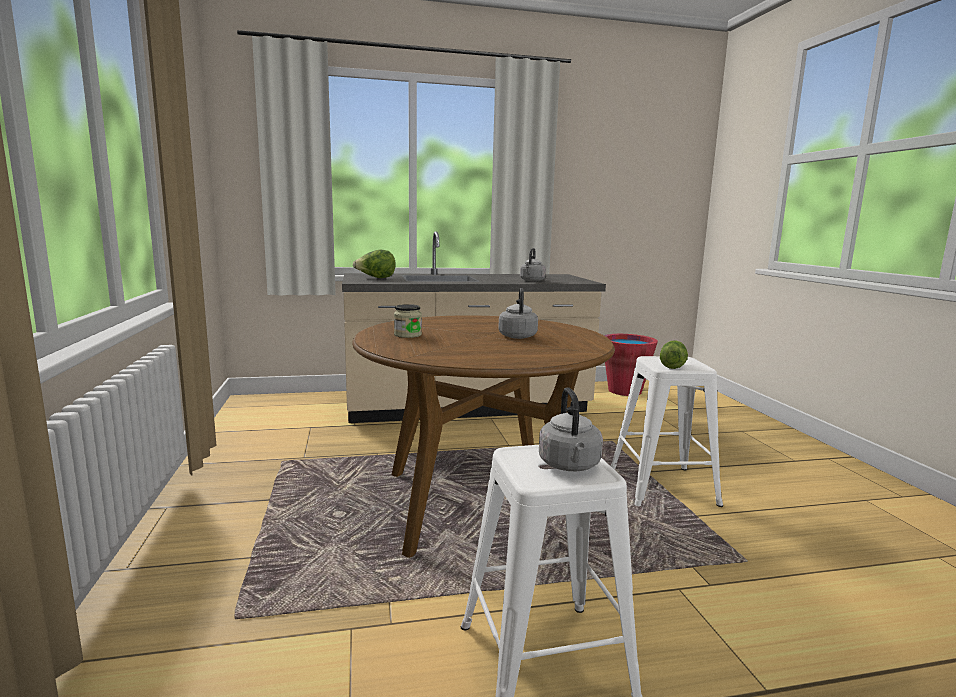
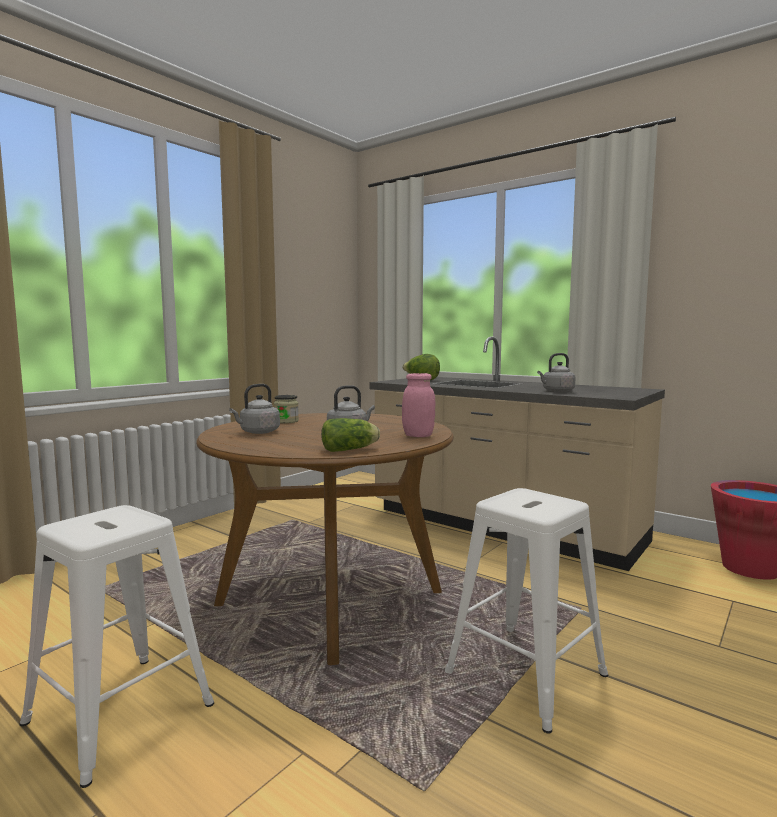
camera: 50 degrees right, 5 degrees down
grey kettle [539,388,603,471] -> grey kettle moved to [229,384,280,434]
lettuce [660,340,688,369] -> lettuce moved to [321,418,380,452]
none -> pink jar [402,373,435,437]

